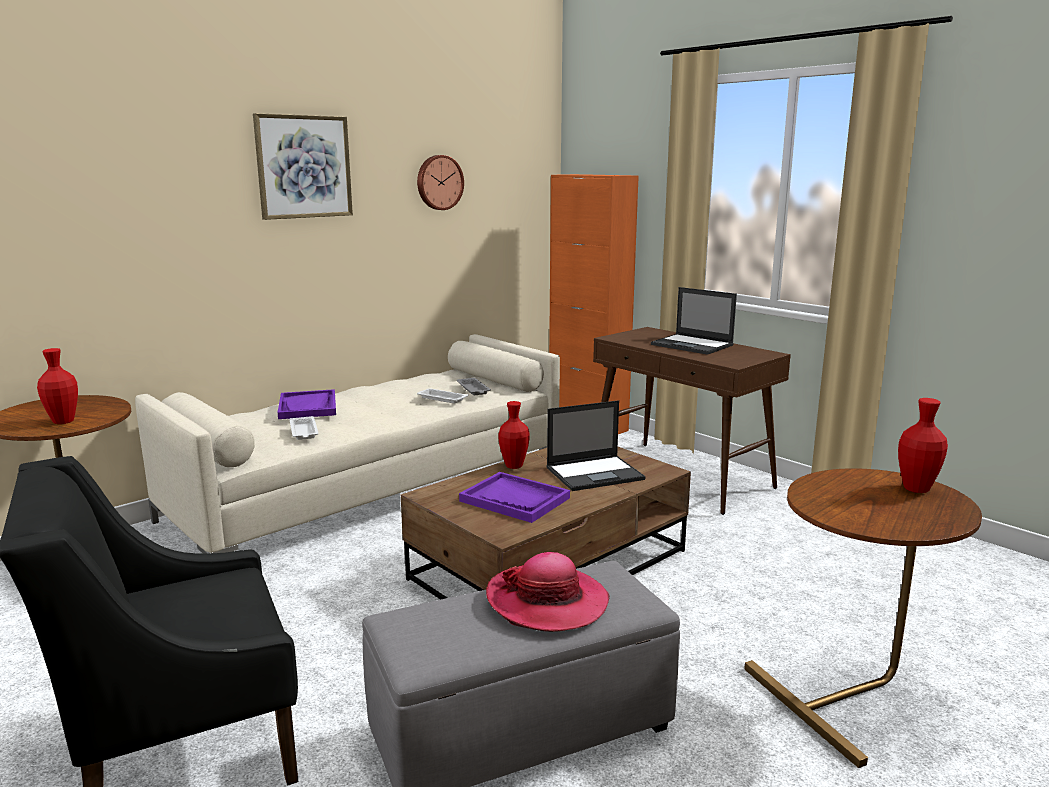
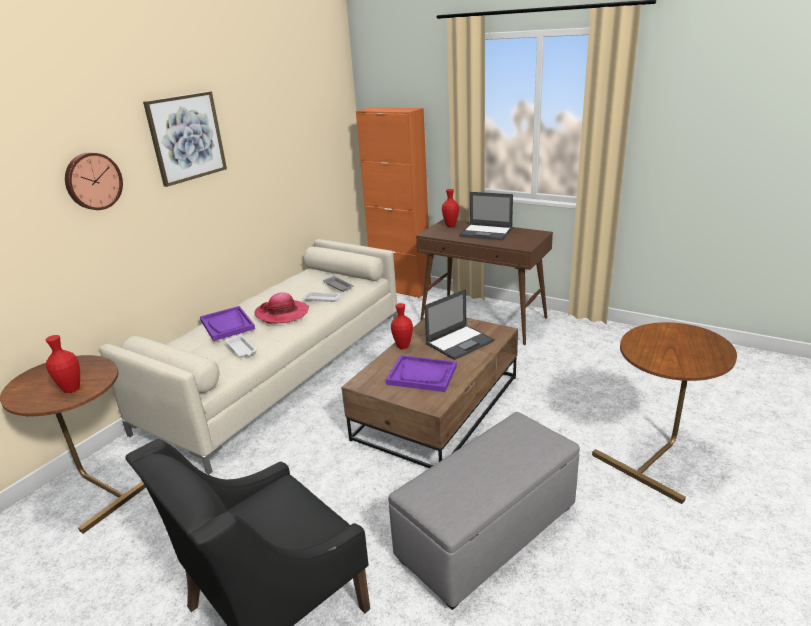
camera: 15 degrees left, 10 degrees up
wall clock [417,155,464,210] -> wall clock moved to [65,152,123,210]
hat [486,552,610,632] -> hat moved to [255,292,309,324]
red vase [898,398,948,493] -> red vase moved to [442,189,459,227]

